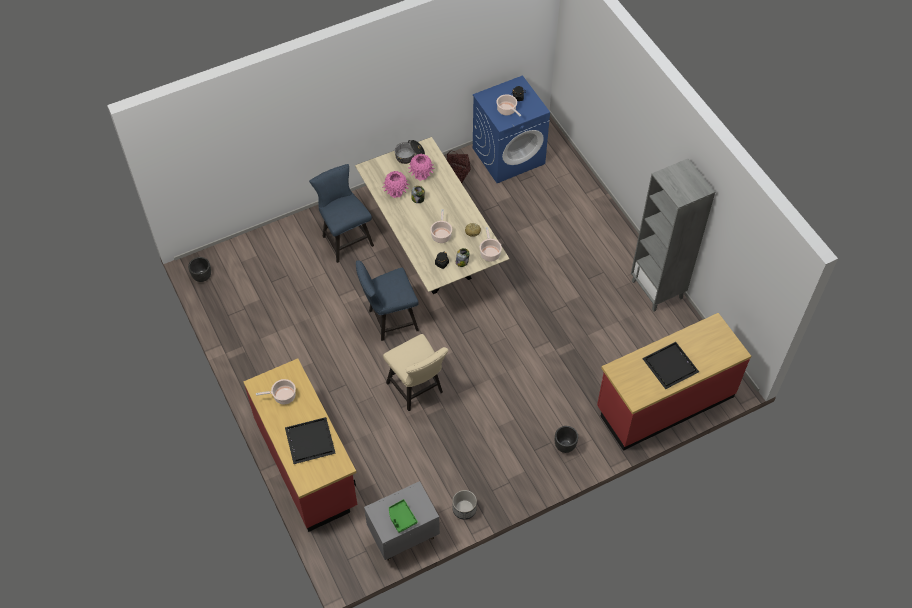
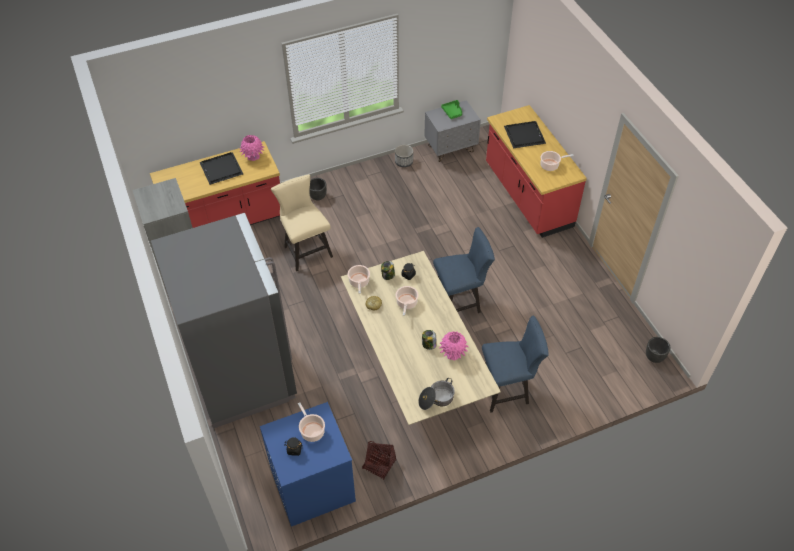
camera: 175 degrees left, 5 degrees down
blue chair [309,164,374,263] -> blue chair turned 75 degrees counterclockwise [482,316,549,413]
beige chair [383,334,448,411] -> beige chair moved to [271,174,333,271]
pink vase [408,154,434,181] -> pink vase moved to [240,135,265,161]
none -> grey fridge [151,213,297,428]

